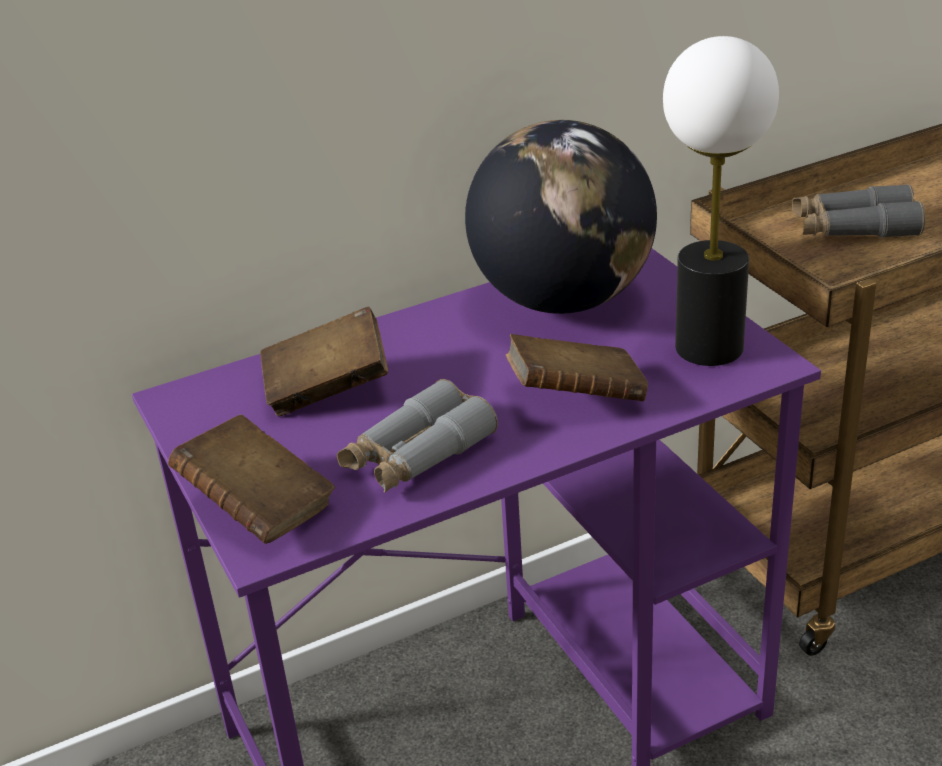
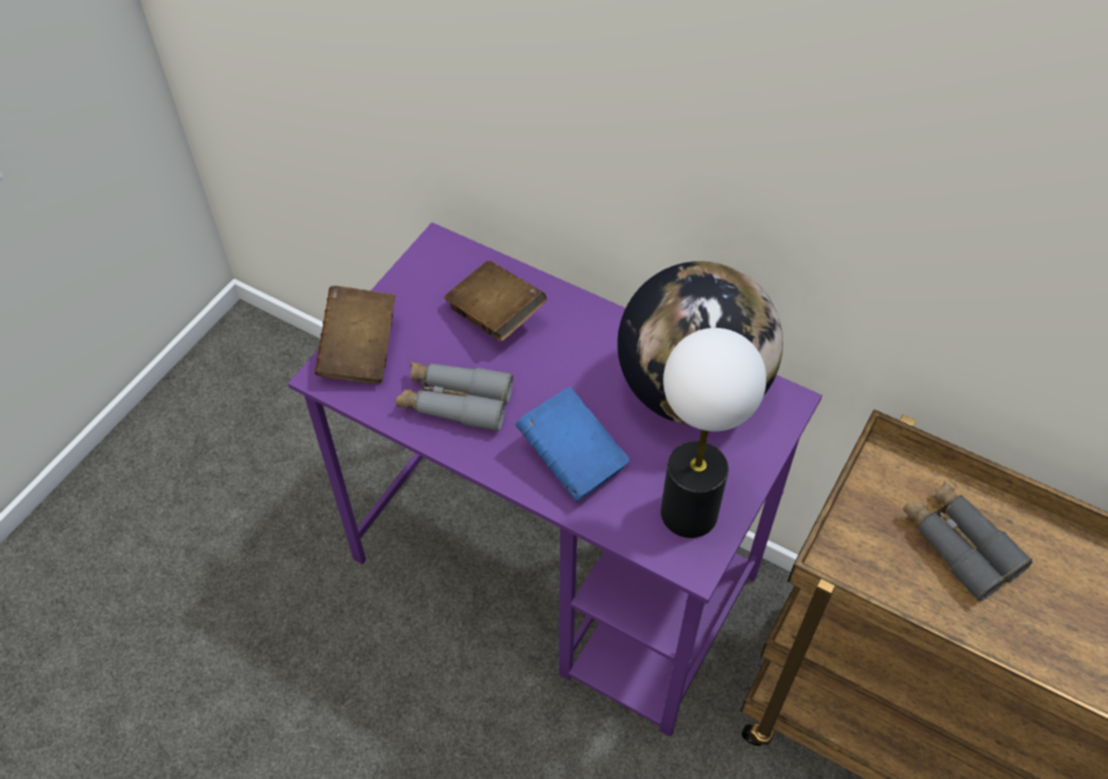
camera: 55 degrees right, 20 degrees up
brown book [506,334,648,401] -> blue book [515,387,630,502]

